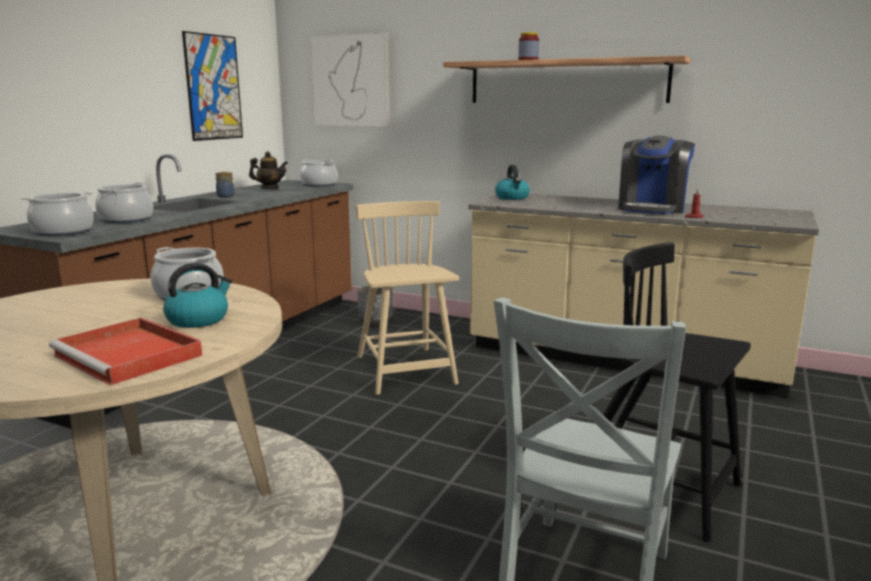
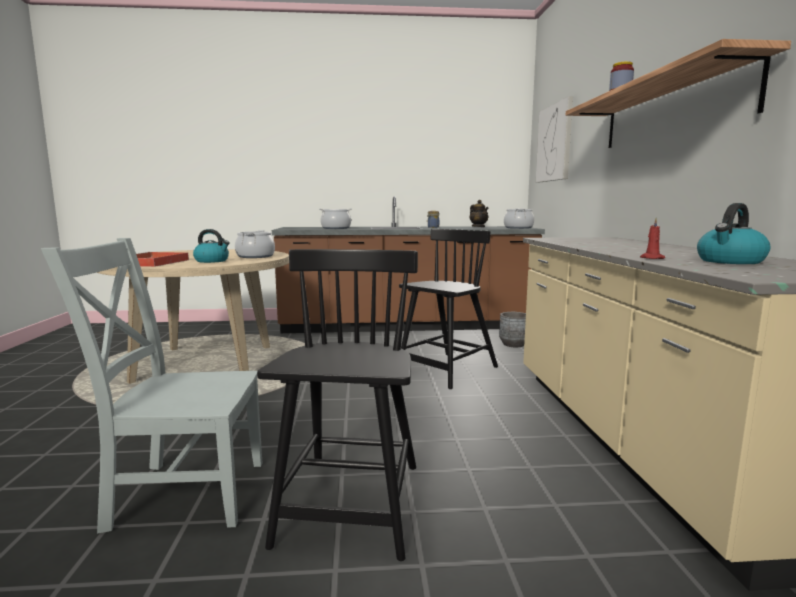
camera: 60 degrees right, 5 degrees down
cooking pot [21,192,94,236] -> none
picture [182,31,243,141] -> none
beige chair [356,201,459,395] -> black chair [399,229,498,389]
kettle [495,165,530,200] -> kettle moved to [697,203,771,264]
coffee machine [618,136,695,214] -> none

